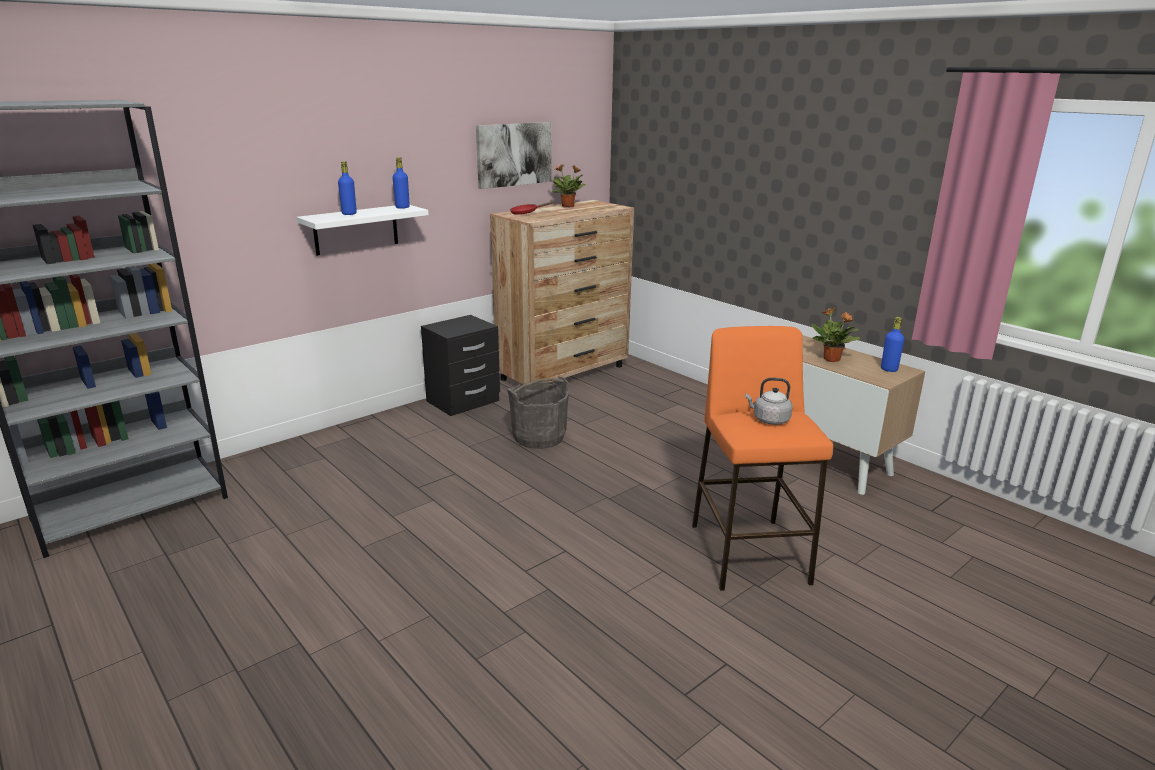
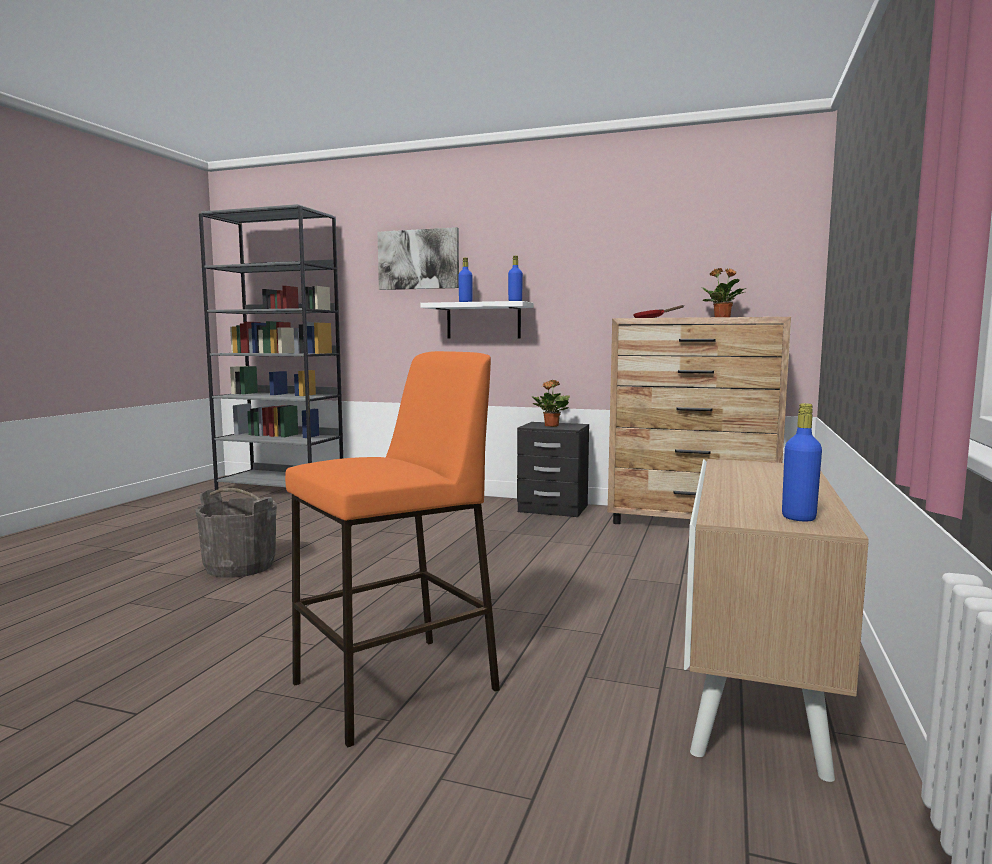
camera: 60 degrees right, 15 degrees down
picture [476,122,552,189] -> picture moved to [378,227,459,290]
grey bucket [507,377,569,449] -> grey bucket moved to [195,488,277,578]
grey kettle [745,378,793,425] -> none
potted plant [811,307,861,362] -> potted plant moved to [532,380,570,427]

